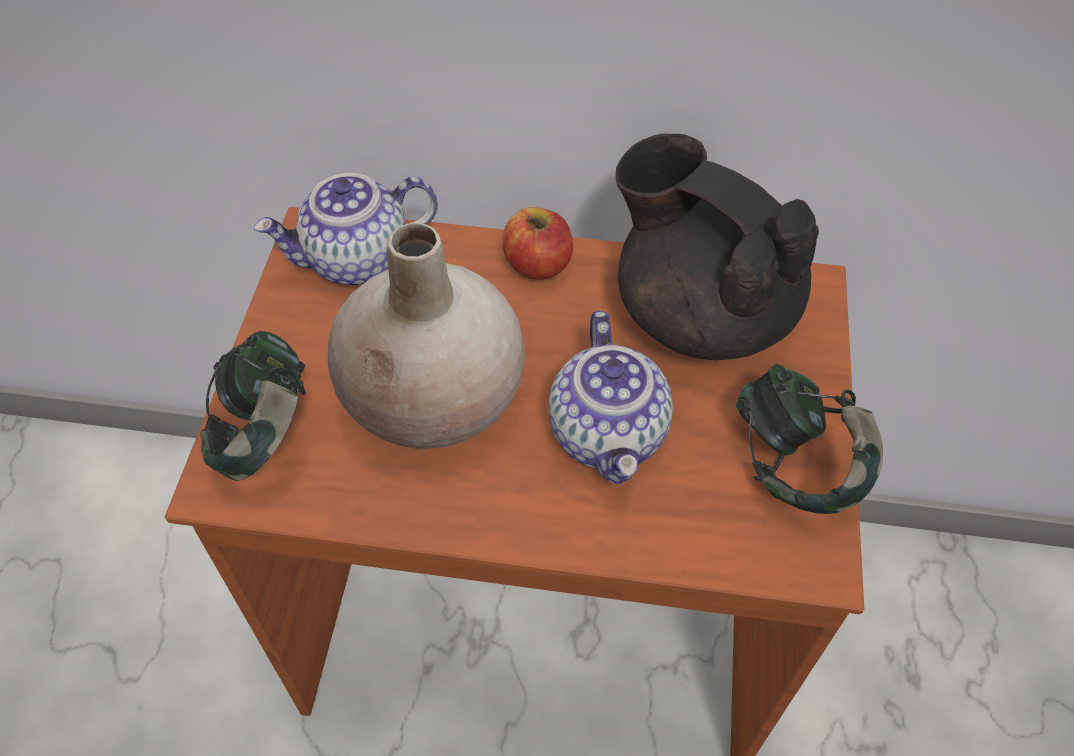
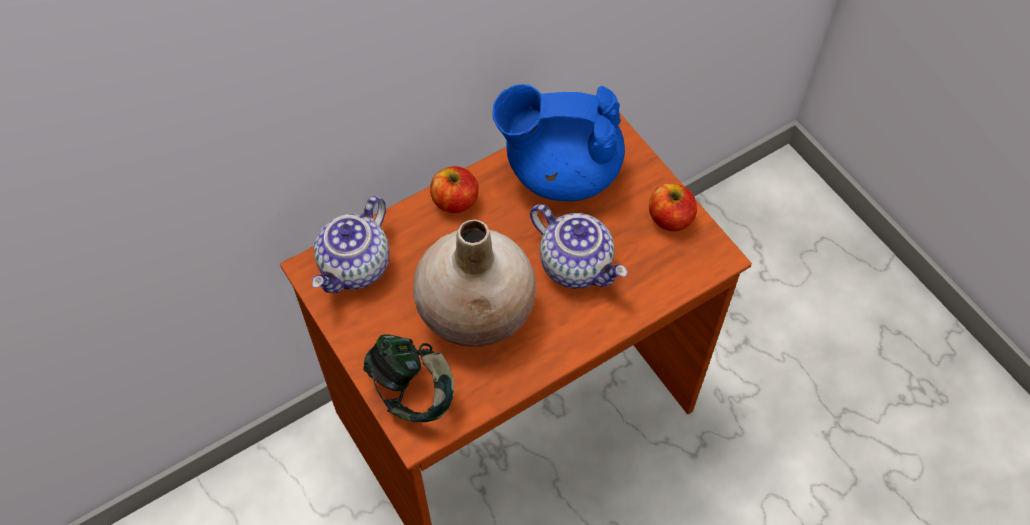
camera: 40 degrees left, 5 degrees up
black teapot [616,133,819,360] -> blue teapot [492,84,625,201]
headphones [736,364,883,514] -> apple [649,183,697,231]

